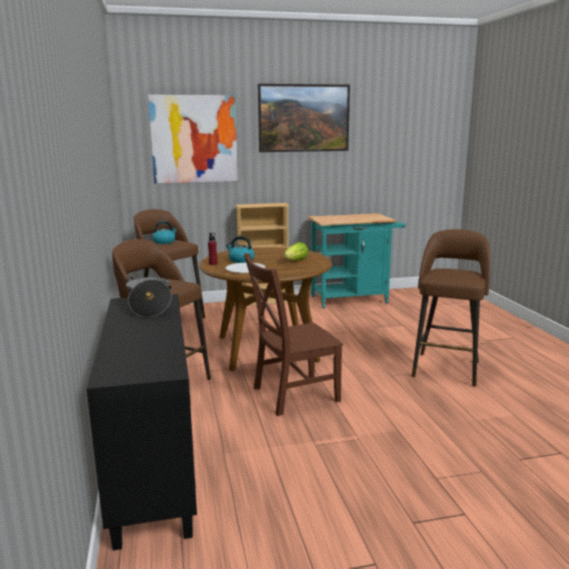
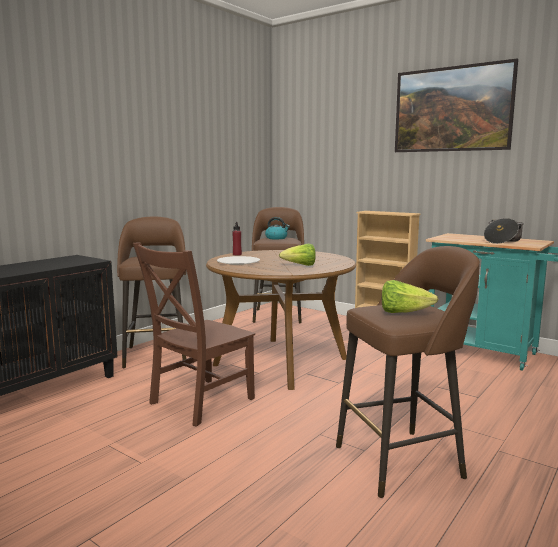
camera: 50 degrees right, 5 degrees down
cooking pot [126,277,172,318] -> cooking pot moved to [484,218,524,244]
picture [148,95,238,183] -> none
kettle [226,236,255,263] -> none
brown chair [244,253,343,416] -> brown chair turned 75 degrees counterclockwise [133,242,255,427]
none -> lettuce [382,280,438,313]

